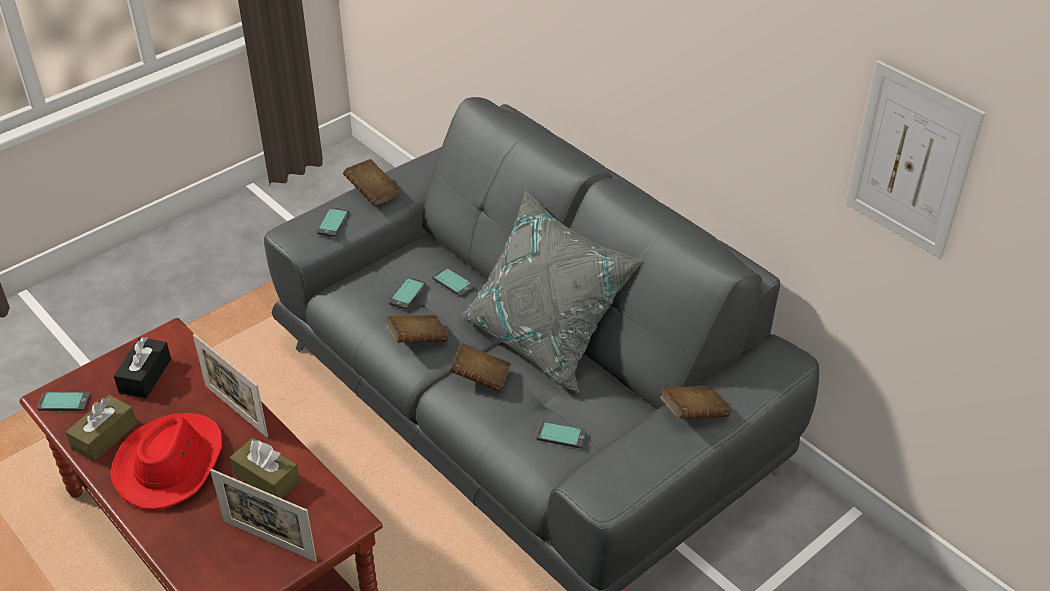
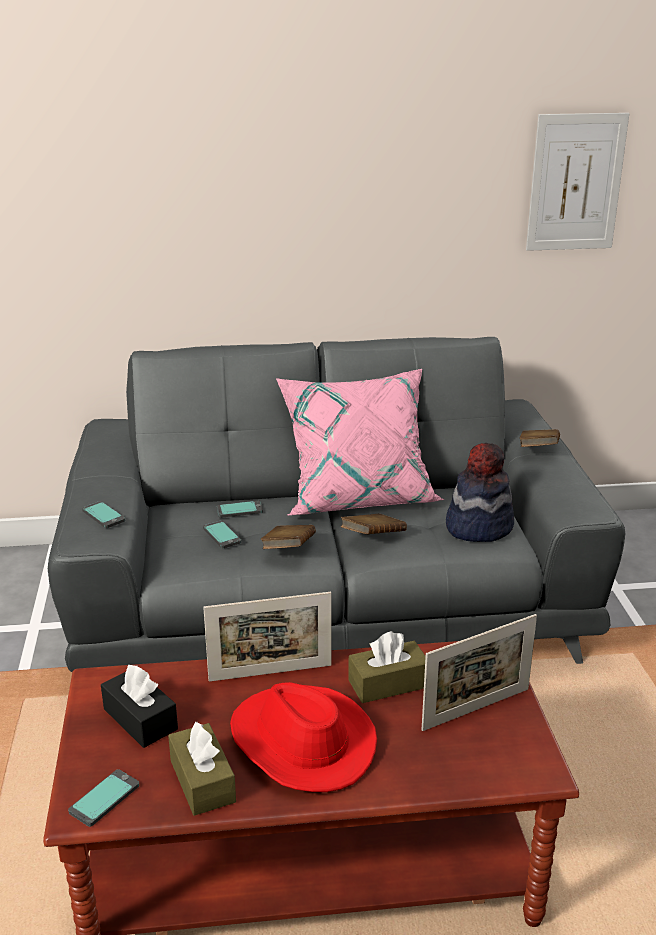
camera: 55 degrees left, 15 degrees down
brown book [343,159,400,206] -> none
grey pillow [459,190,643,392] -> pink pillow [276,369,444,516]
phone [536,422,587,449] -> hat [446,443,514,542]

